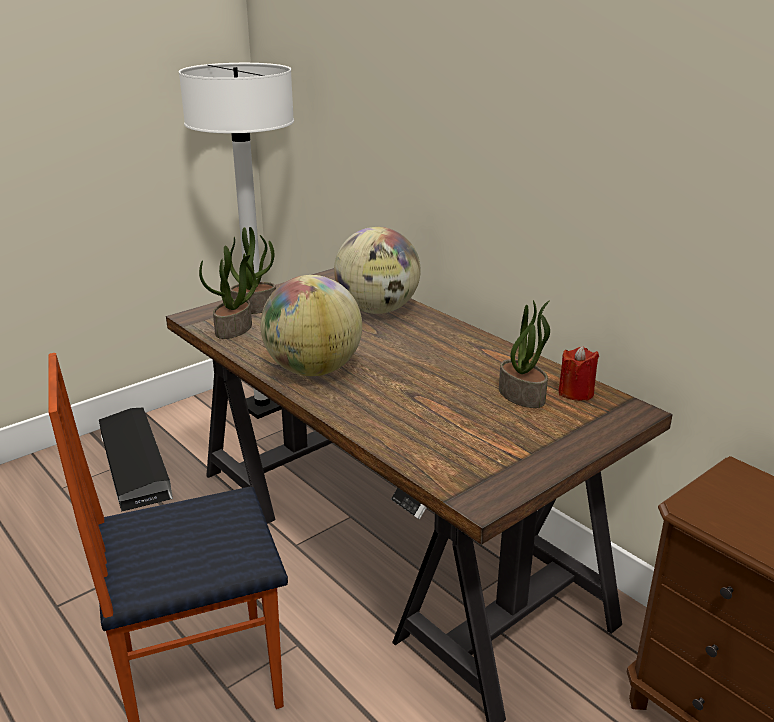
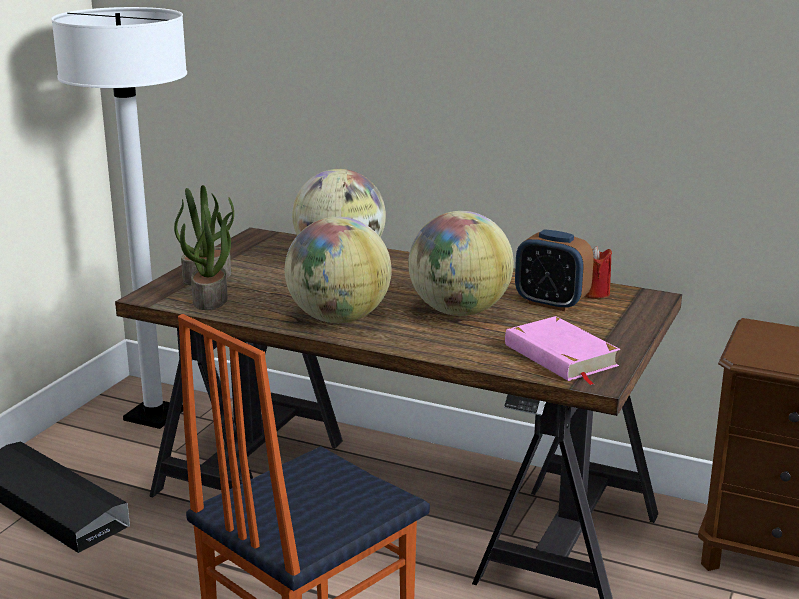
camera: 25 degrees left, 5 degrees down
potted plant [499,300,550,408] -> alarm clock [515,229,594,311]
none -> globe [408,211,514,316]
none -> pink book [505,316,620,385]

